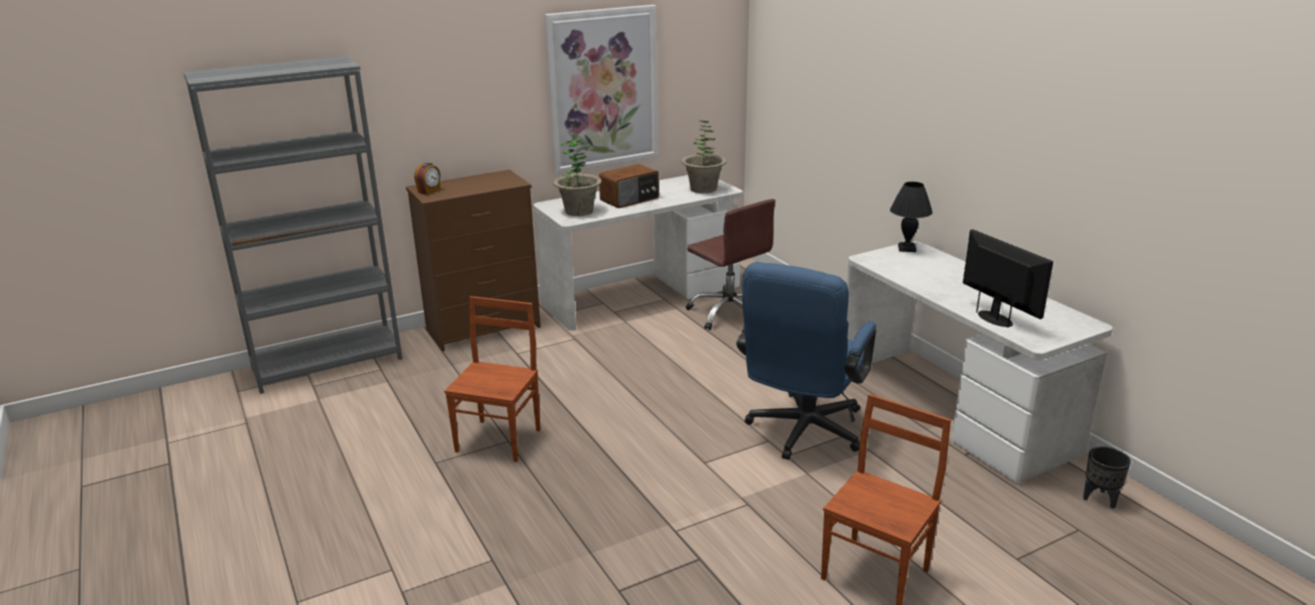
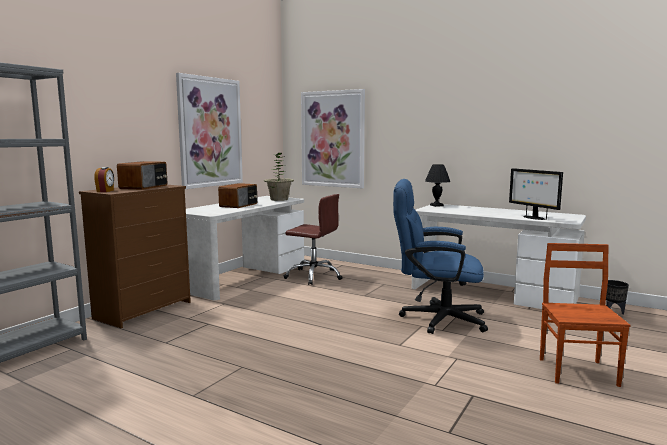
camera: 30 degrees left, 15 degrees down
brown chair [444,296,541,462] -> none
potted plant [553,137,602,216] -> none
blue office chair [736,262,876,460] -> blue office chair turned 105 degrees clockwise [393,179,488,334]
monitor [963,229,1053,328] -> monitor turned 150 degrees counterclockwise [509,168,563,220]
none -> radio [117,161,167,190]
none -> picture [301,89,365,188]

